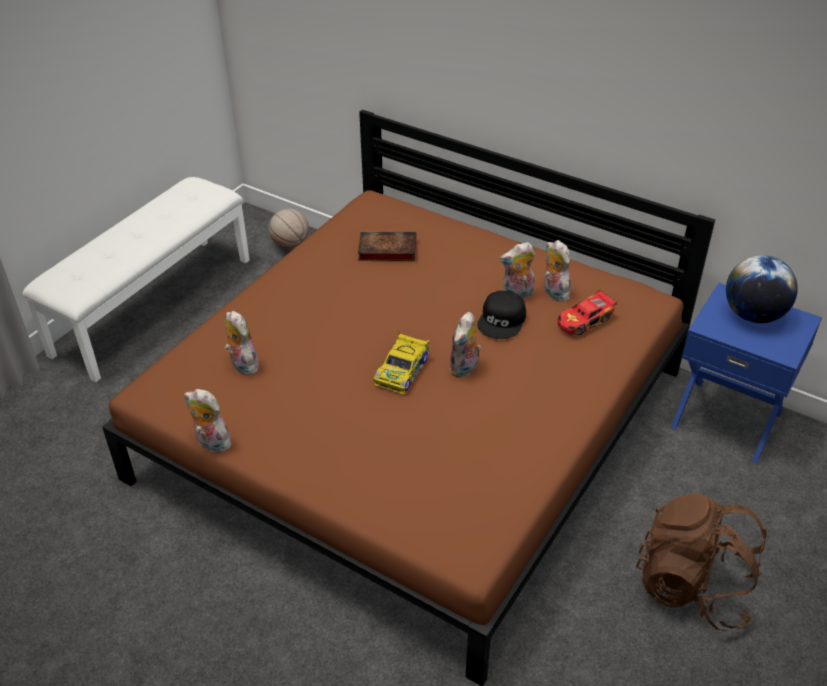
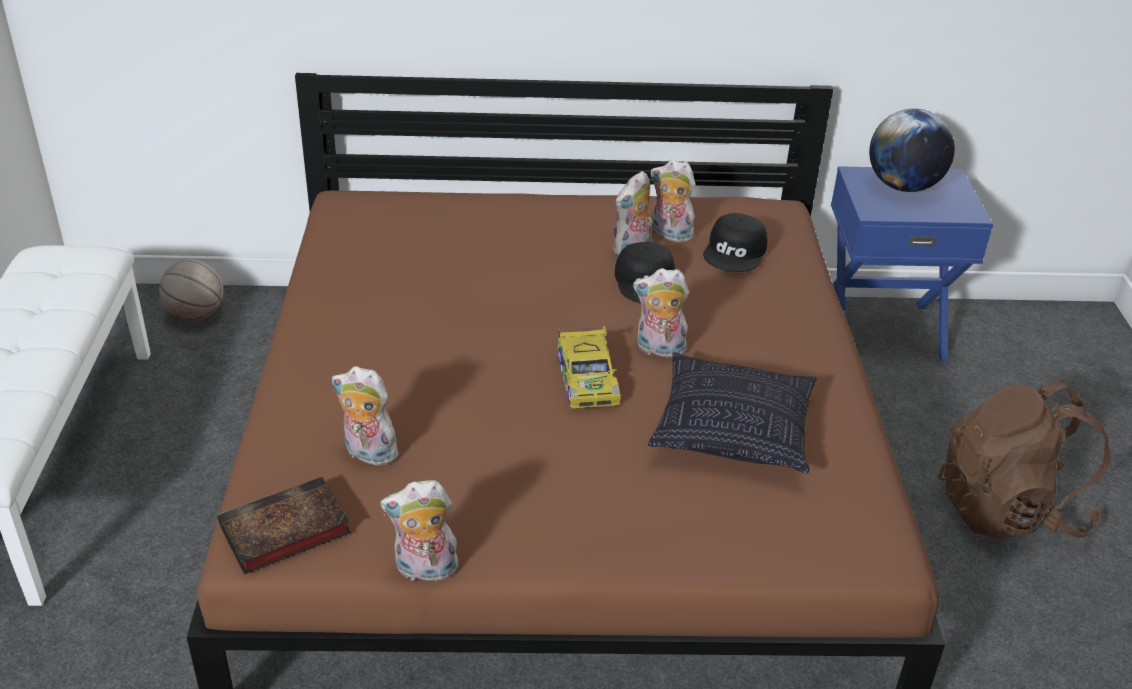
camera: 35 degrees left, 5 degrees down
book [358,232,416,261] -> book moved to [218,477,351,574]
plush toy [449,312,482,378] -> plush toy turned 105 degrees clockwise [633,268,689,358]
toy car [558,289,618,335] -> black cap [703,213,768,272]
none -> pillow [648,352,817,473]

